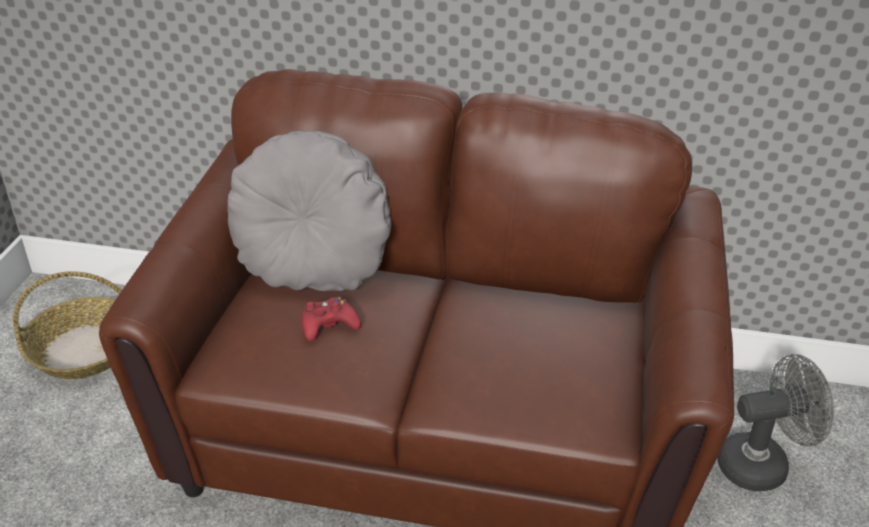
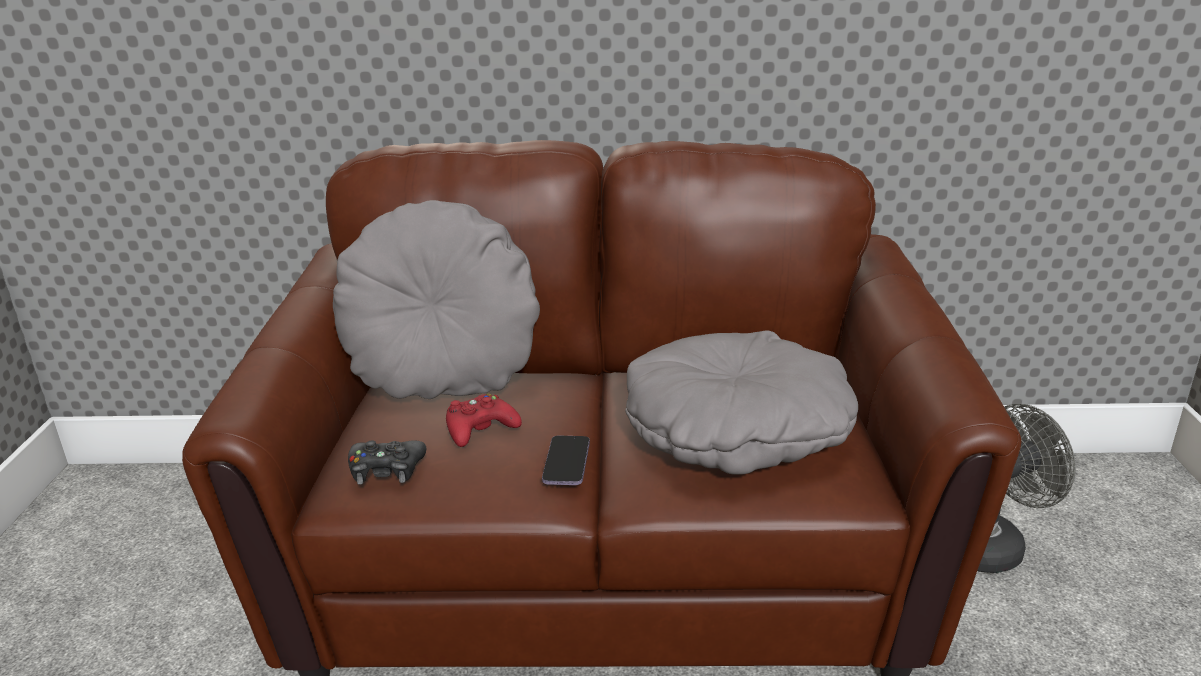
camera: 10 degrees left, 10 degrees down
basket [13,271,122,379] -> none
none -> black game controller [348,440,427,484]
none -> phone [542,436,590,485]
none -> grey pillow [625,330,858,475]

